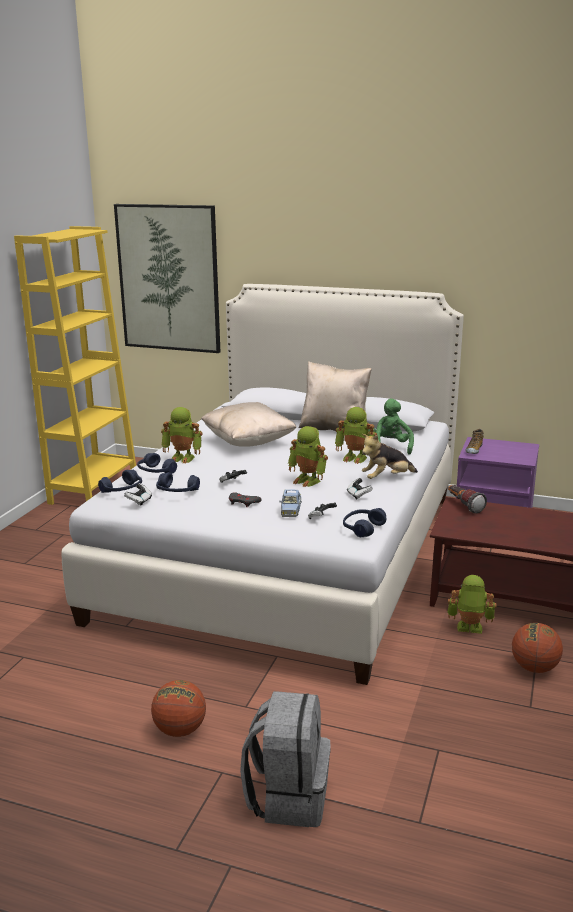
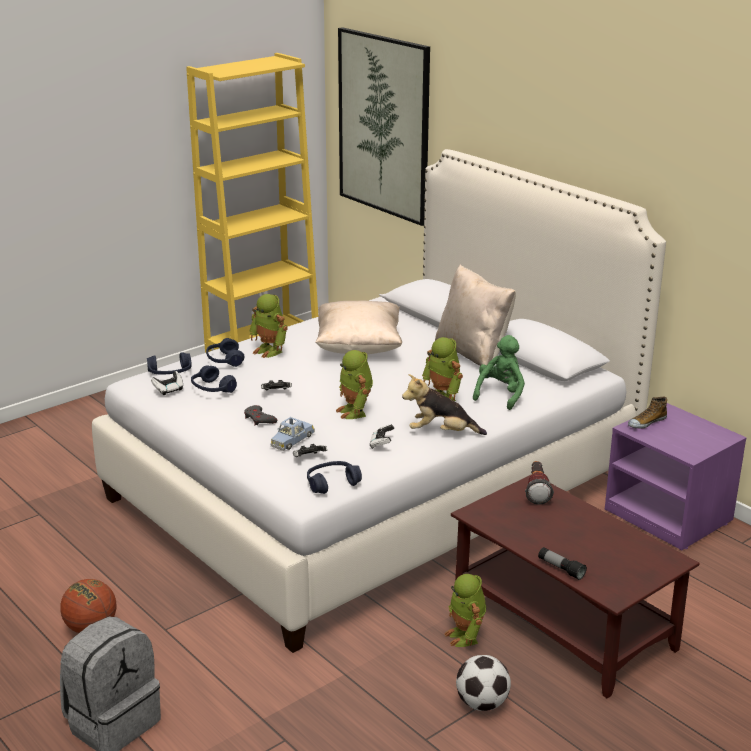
camera: 30 degrees right, 5 degrees up
toy robot [447,575,497,634] -> toy robot turned 150 degrees counterclockwise [444,574,486,647]
basketball [512,623,563,673] -> football [456,655,511,711]
none -> flashlight [538,547,587,580]

